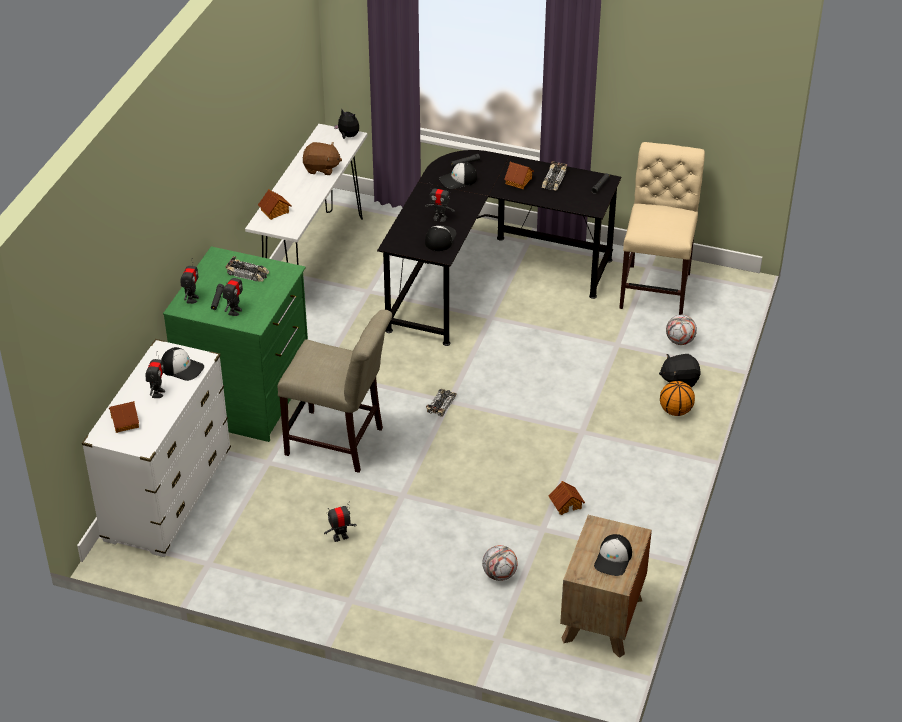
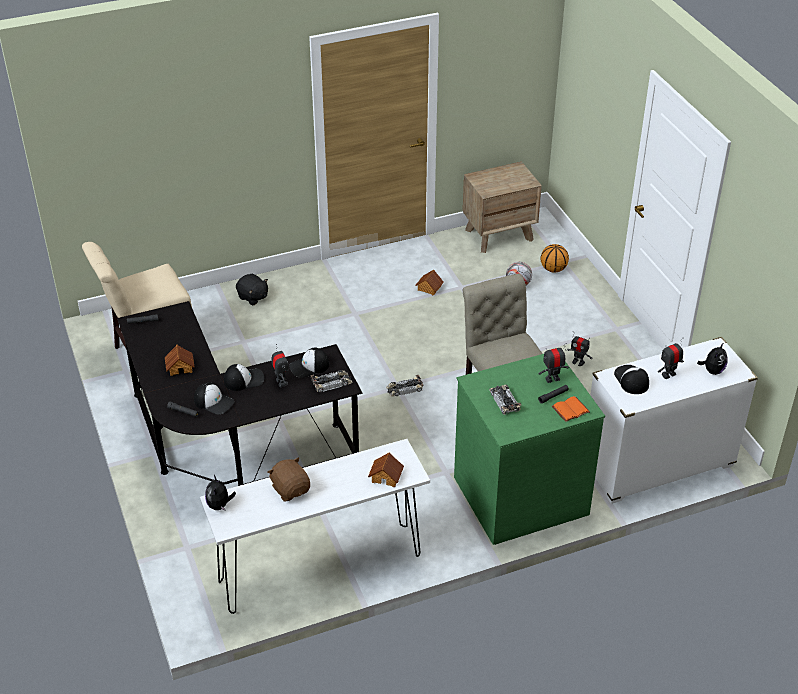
camera: 130 degrees left, 0 degrees up
toy house [109,401,139,433] -> plush toy [697,343,728,375]
toy robot [181,266,199,304] -> orange book [552,396,590,422]
toy car [542,161,567,191] -> toy car moved to [310,370,353,393]
cap [594,534,632,576] -> cap moved to [224,364,264,391]
basketball [660,381,695,416] -> basketball moved to [541,244,569,272]
football [666,315,697,345] -> none

